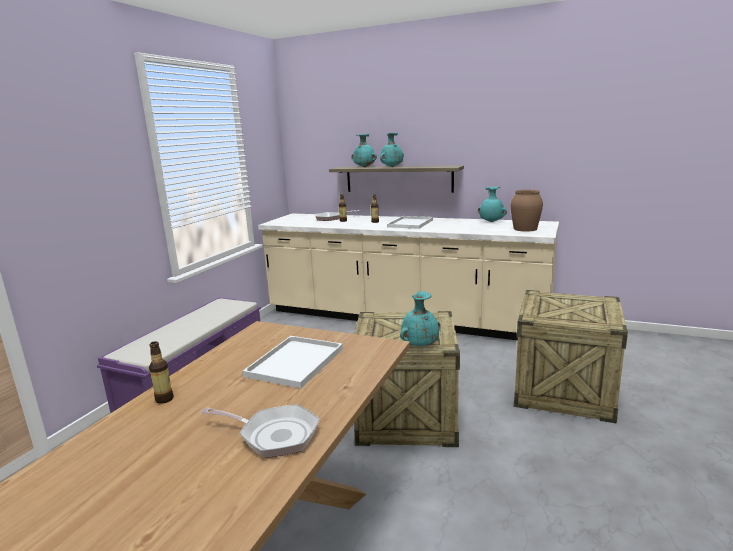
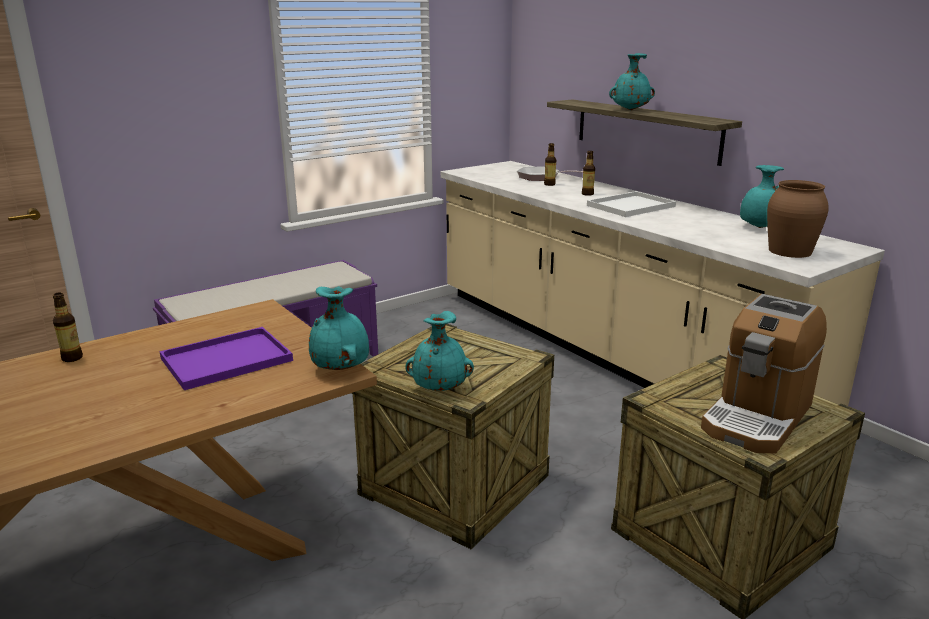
camera: 30 degrees right, 5 degrees up
frying pan [201,404,320,458] -> none
white tray [243,336,343,389] -> purple tray [160,327,293,390]
turquoise vase [351,134,377,167] -> turquoise vase moved to [309,286,369,370]
none -> coffee machine [701,294,827,453]

